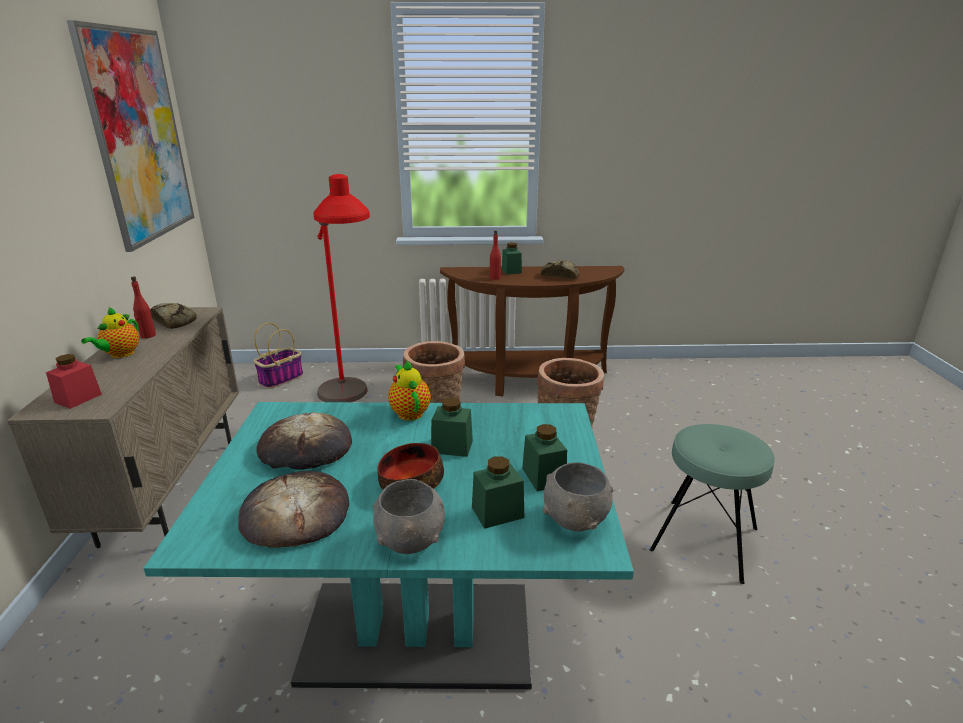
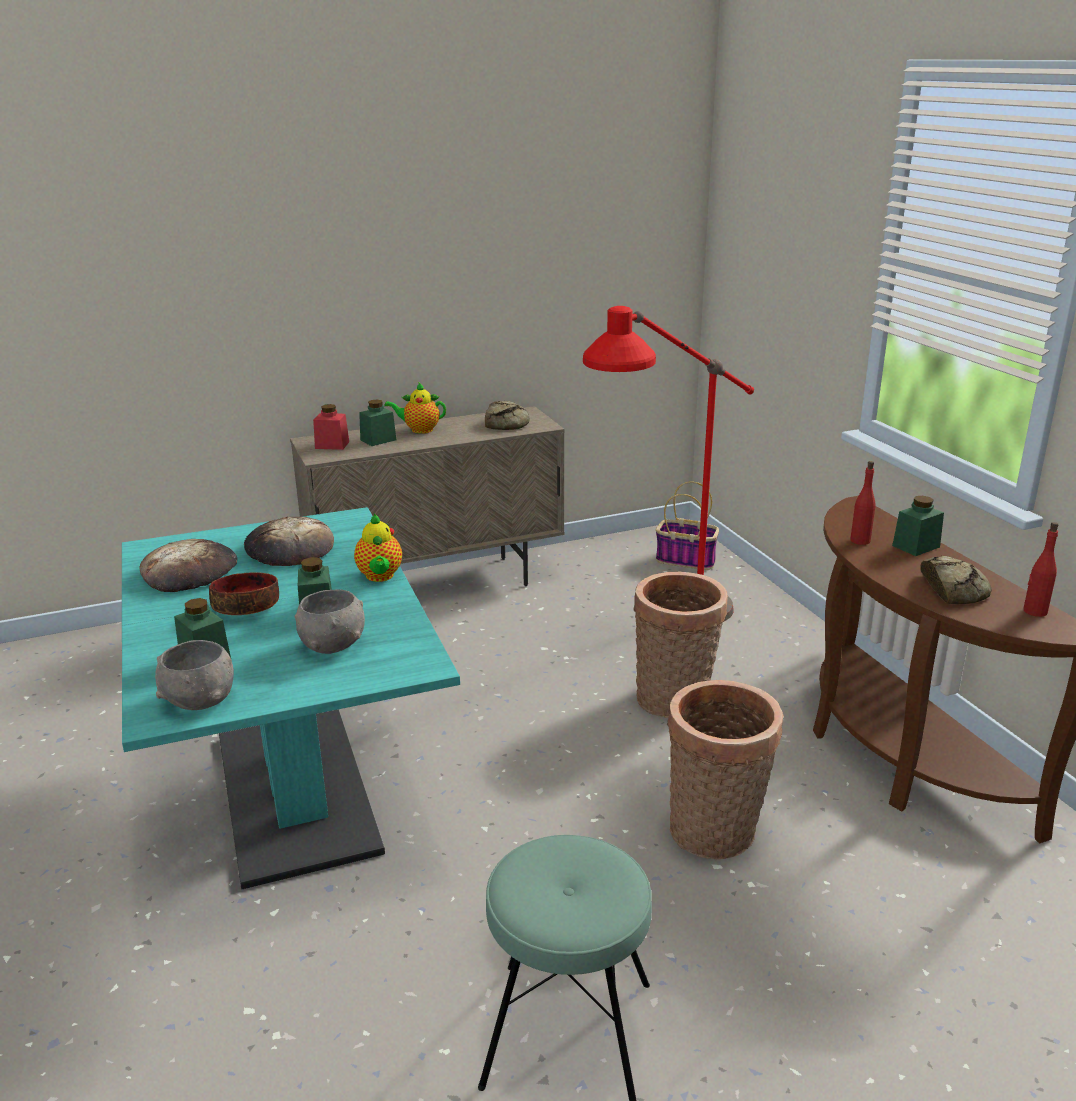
camera: 70 degrees right, 0 degrees up
picture [67,20,194,252] -> none
red bottle [131,276,156,338] -> red bottle moved to [1023,522,1059,617]
grey bowl [373,479,445,554] -> grey bowl moved to [295,589,365,654]
teapot [388,360,431,421] -> teapot turned 120 degrees clockwise [354,514,402,582]
green jar [522,424,567,491] -> green jar moved to [359,400,396,446]

